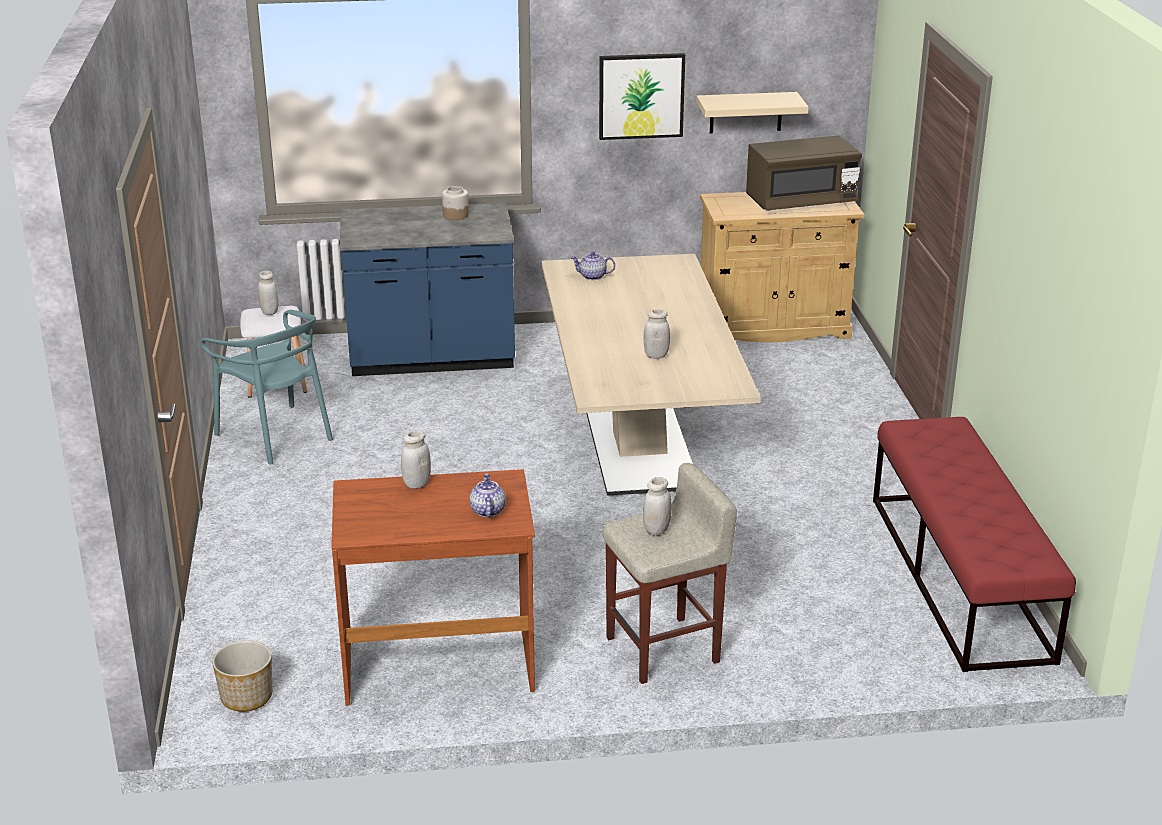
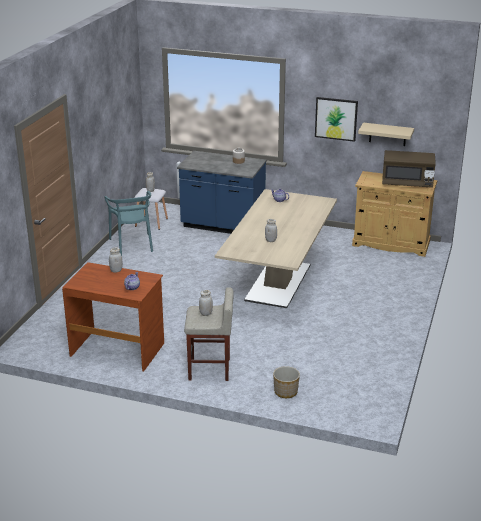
camera: 25 degrees right, 0 degrees up
planter [212,641,272,712] -> planter moved to [273,366,300,398]
red bench [873,417,1076,672] -> none

